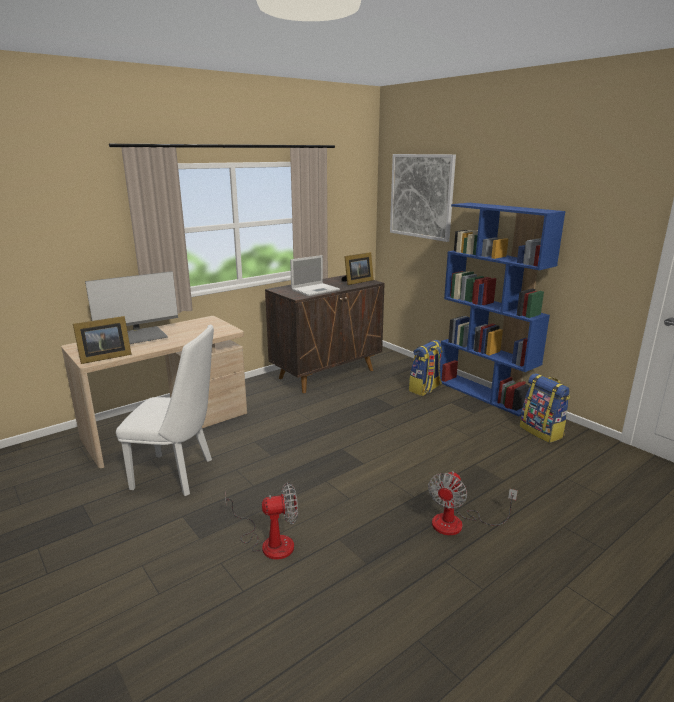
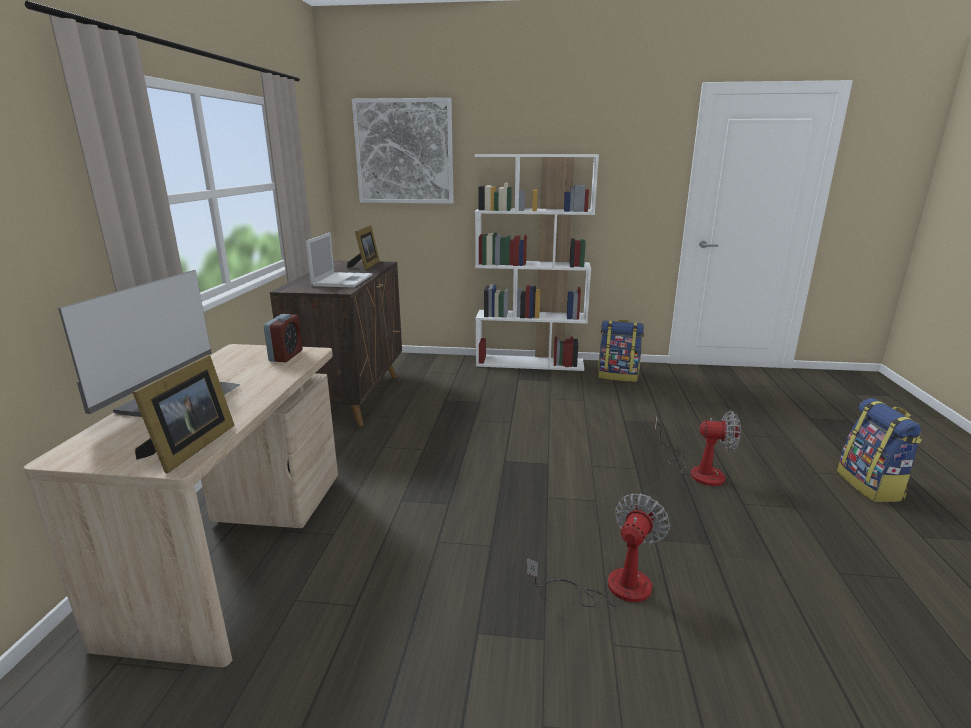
camera: 45 degrees left, 0 degrees up
white chair [116,325,214,496] -> none
backpack [409,340,443,396] -> backpack moved to [837,398,922,502]
fan [428,471,518,535] -> fan turned 60 degrees counterclockwise [655,411,741,486]
blue bookcase [440,203,566,416] -> white bookcase [474,154,599,371]
none -> alarm clock [264,314,303,362]

